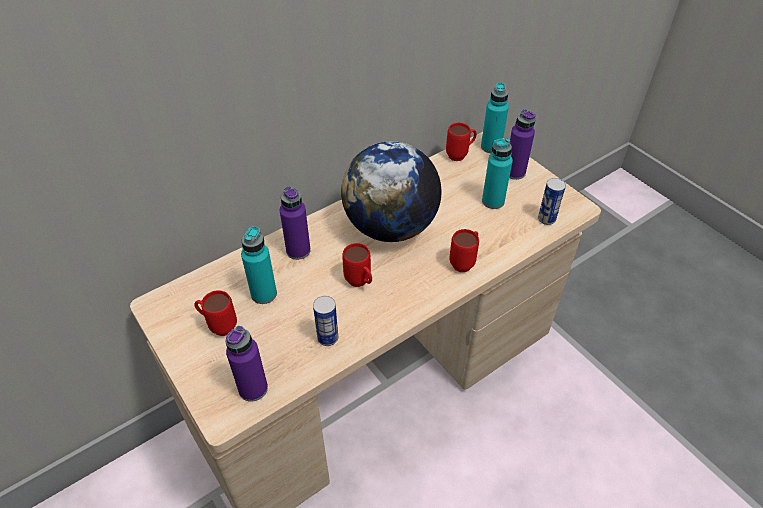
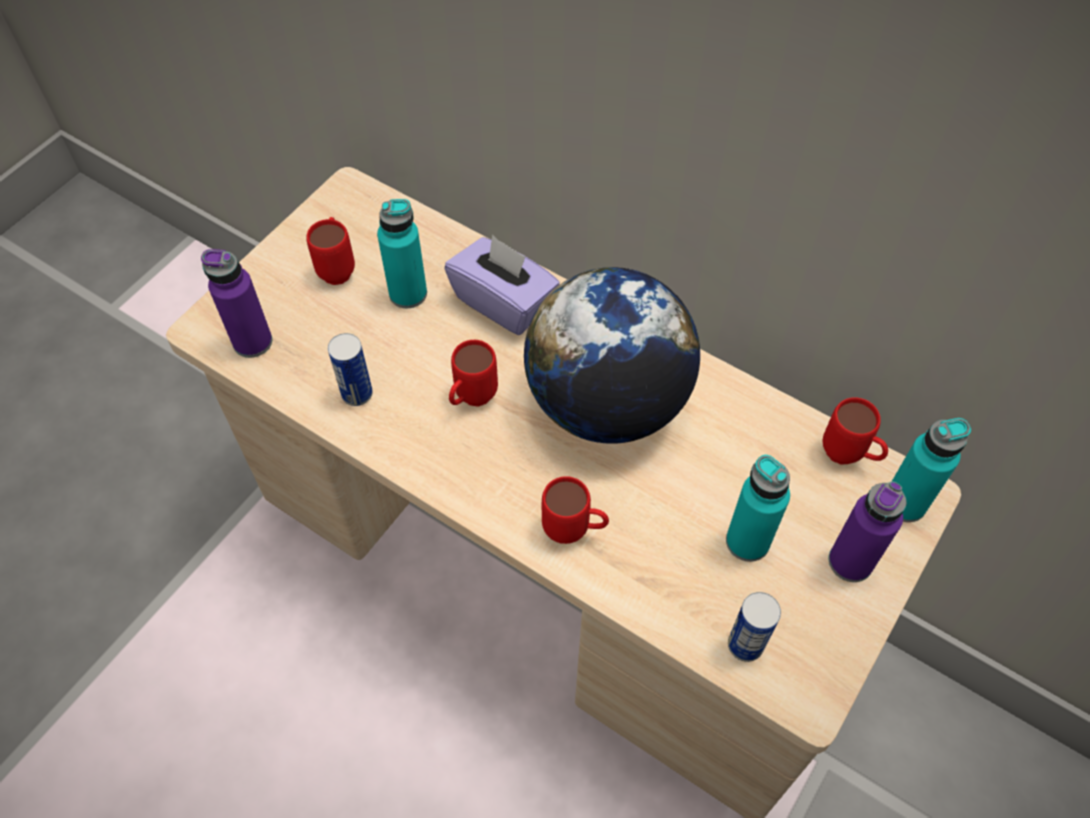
camera: 70 degrees right, 10 degrees up
purple bottle [280,186,311,260] -> purple tissue box [444,234,560,335]

